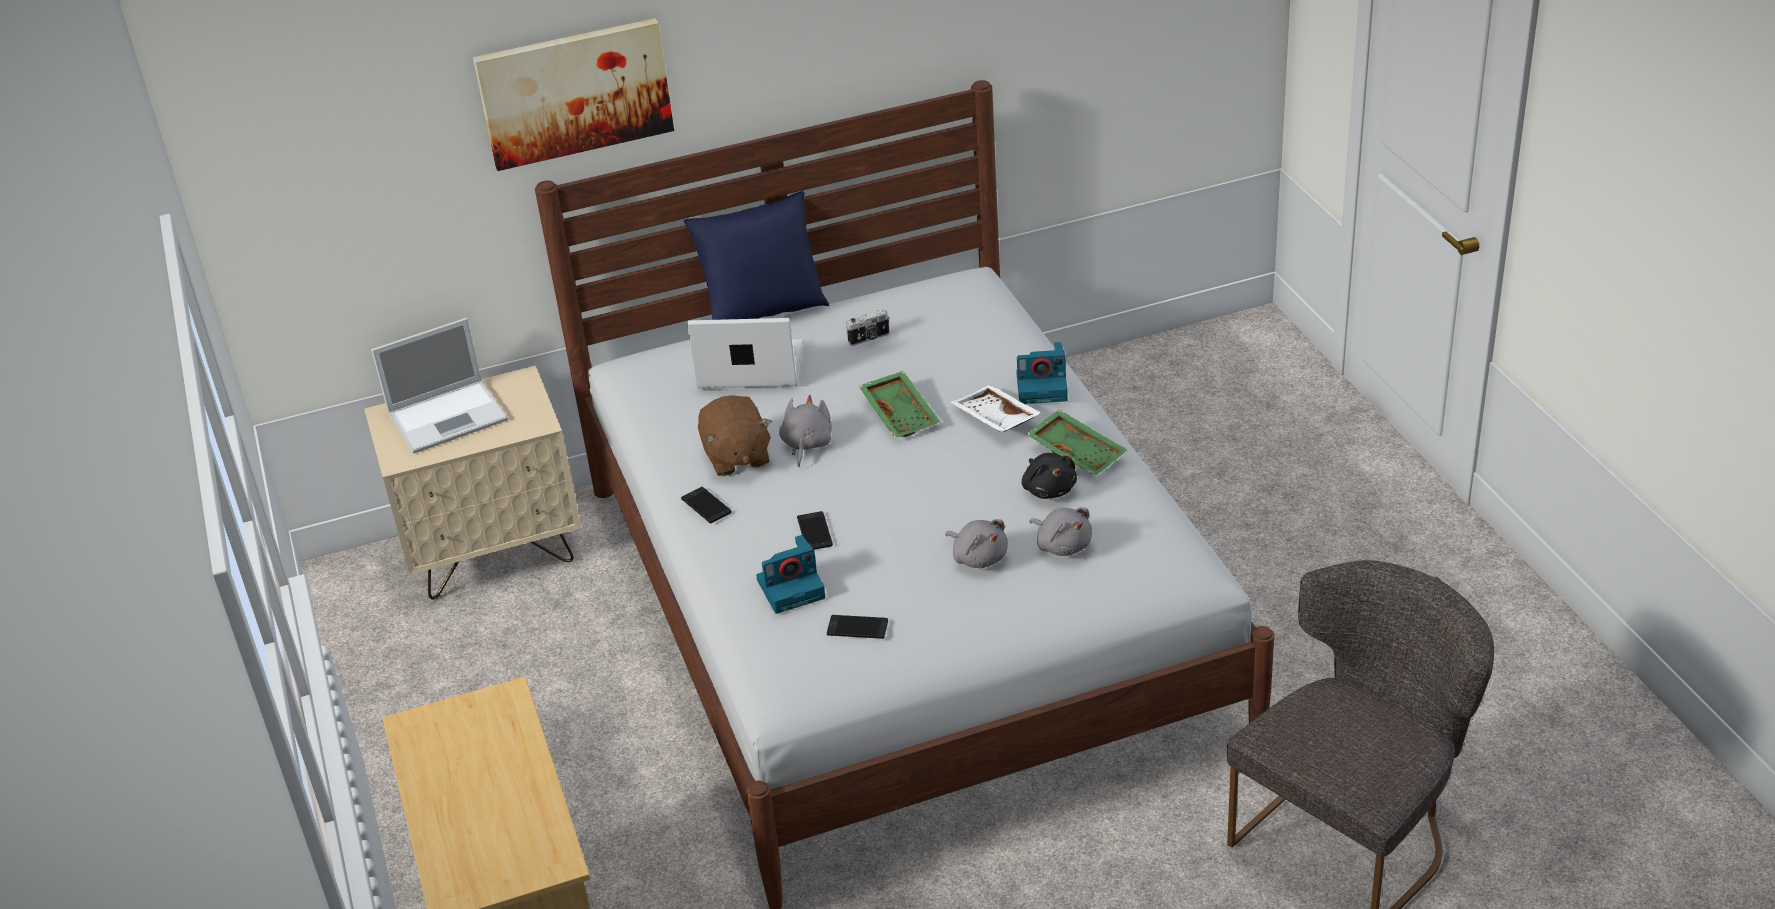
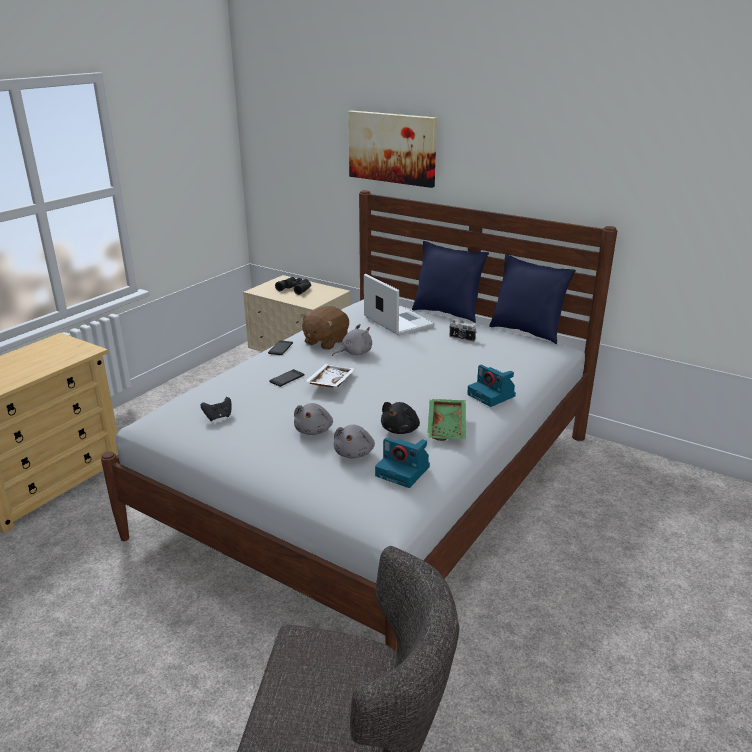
camera: 50 degrees right, 10 degrees down
laptop [371,318,508,454] -> black binoculars [275,277,311,295]
camera [756,535,825,614] -> camera moved to [375,438,430,488]
phone [827,615,888,639] -> black game controller [200,397,232,421]
green tray [859,371,941,438] -> none
white tray [951,385,1042,432] -> white tray moved to [304,364,355,388]
none -> blue pillow [489,255,576,344]

